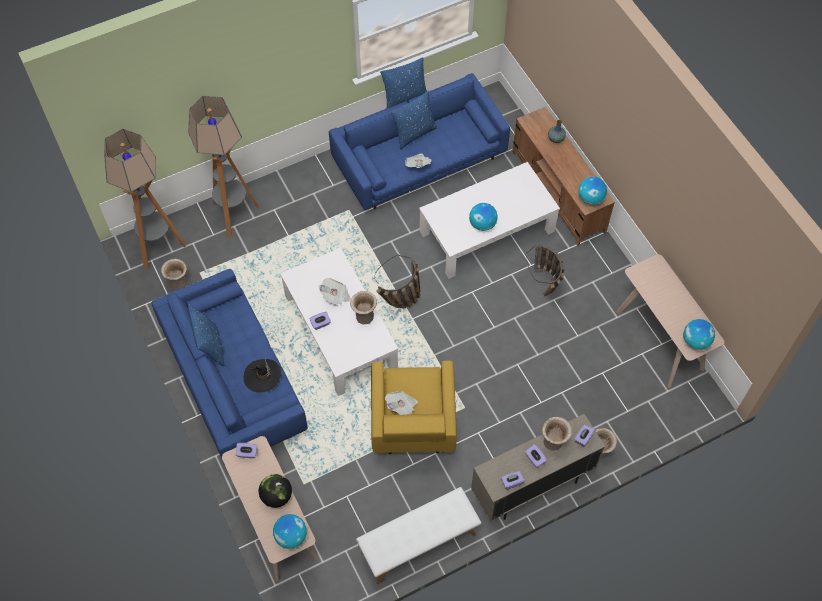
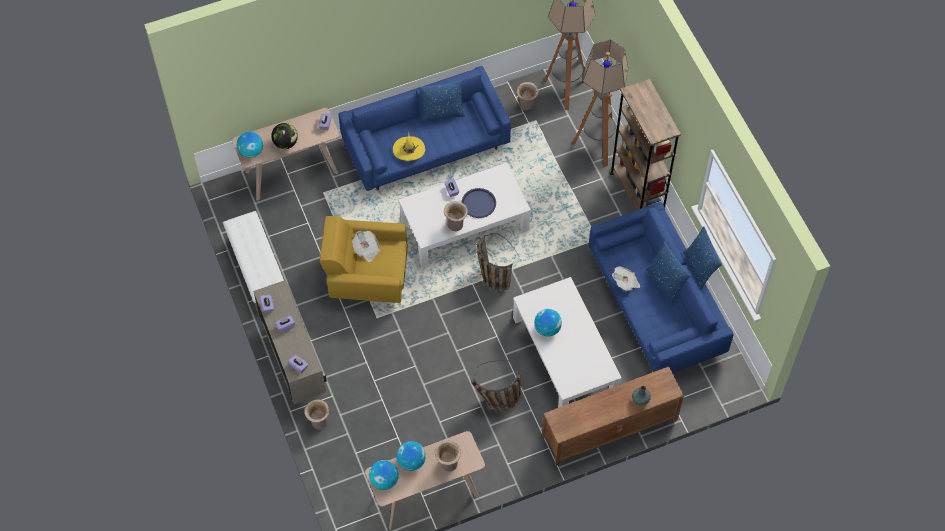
camera: 95 degrees right, 0 degrees up
black hat [244,358,281,393] -> yellow hat [393,132,425,161]
newspaper [319,278,351,305] -> blue tray [461,188,496,218]
beige vase [542,417,572,451] -> beige vase moved to [435,440,461,471]
globe [578,177,607,205] -> globe moved to [397,441,426,471]
none -> brown bookcase [610,79,681,210]

